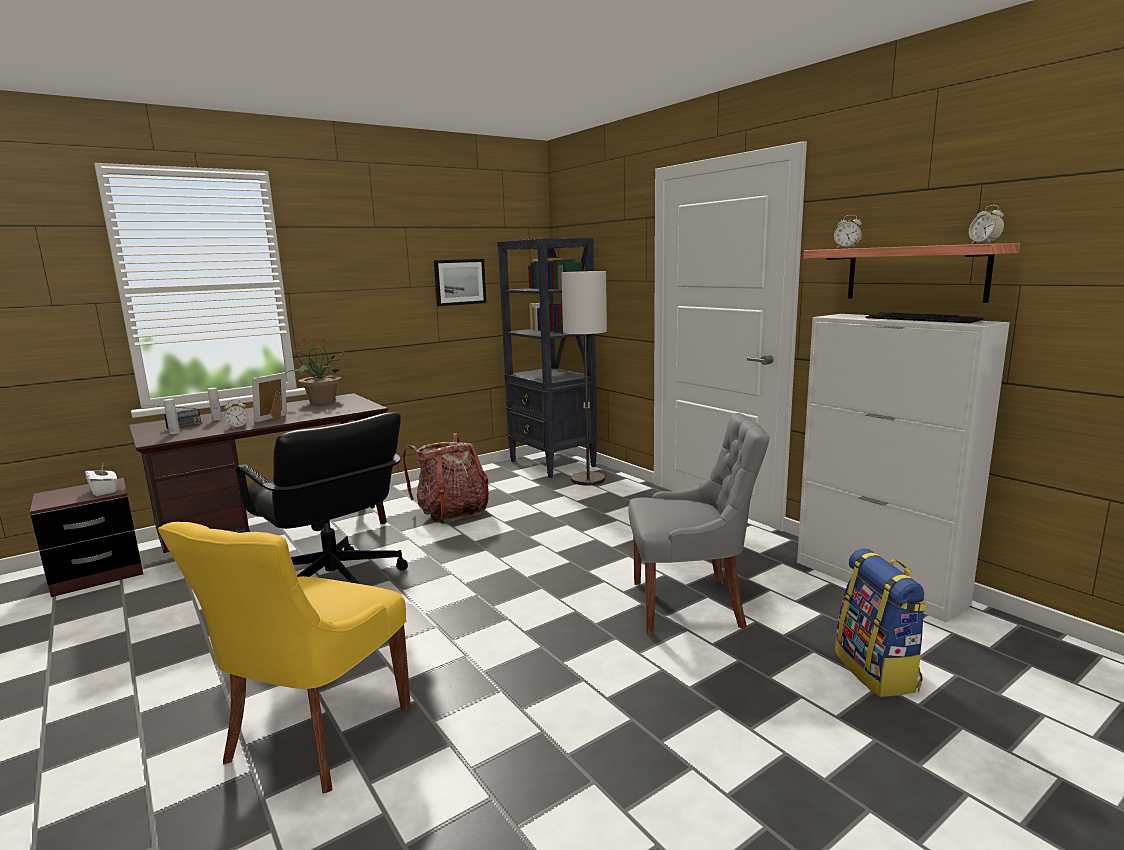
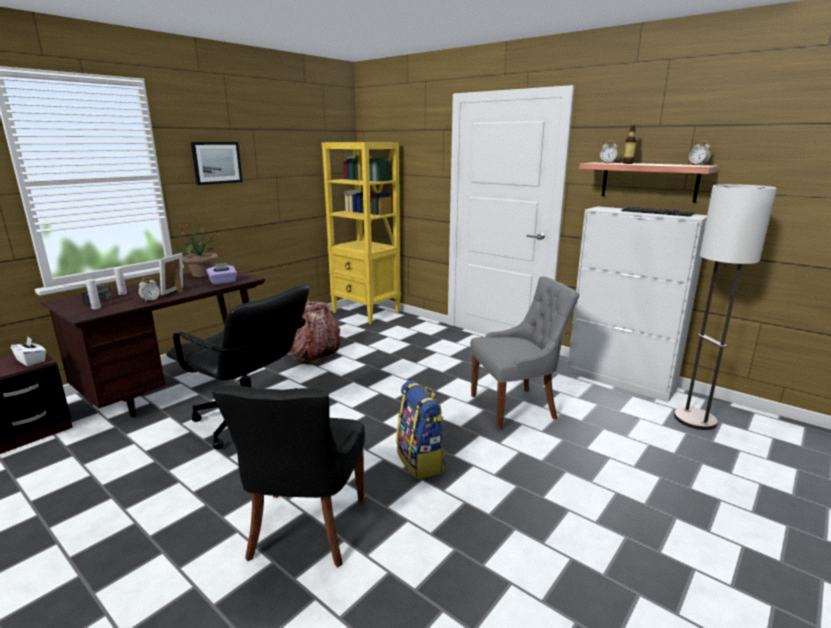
camera: 15 degrees left, 5 degrees up
yellow chair [158,522,411,794] -> black chair [212,385,365,568]
picture [434,259,487,306] -> picture moved to [191,142,243,185]
black bookcase [497,238,597,478] -> yellow bookcase [322,142,401,324]
floor lamp [561,271,607,486] -> floor lamp moved to [674,184,777,430]
backpack [835,549,928,697] -> backpack moved to [396,380,446,479]
none -> purple tissue box [206,263,237,285]
none -> bottle [623,125,636,164]

